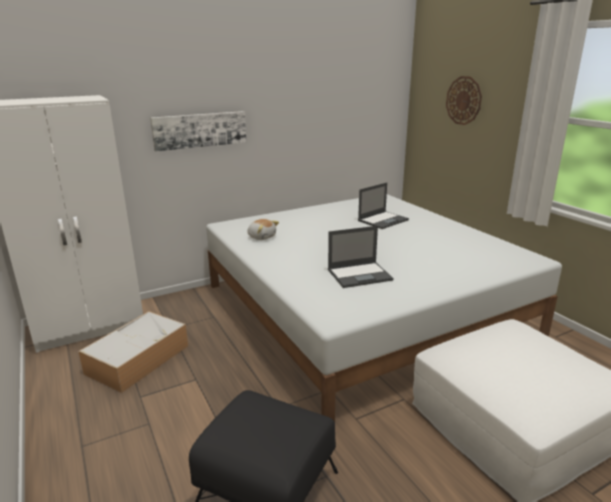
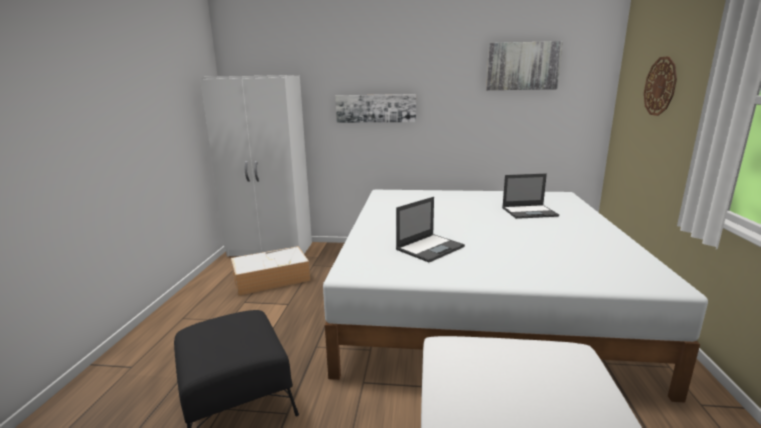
camera: 35 degrees right, 5 degrees down
plush toy [247,219,279,240] -> none
laptop [328,226,394,288] -> laptop turned 60 degrees counterclockwise [396,197,465,262]
none -> picture [486,41,563,90]

